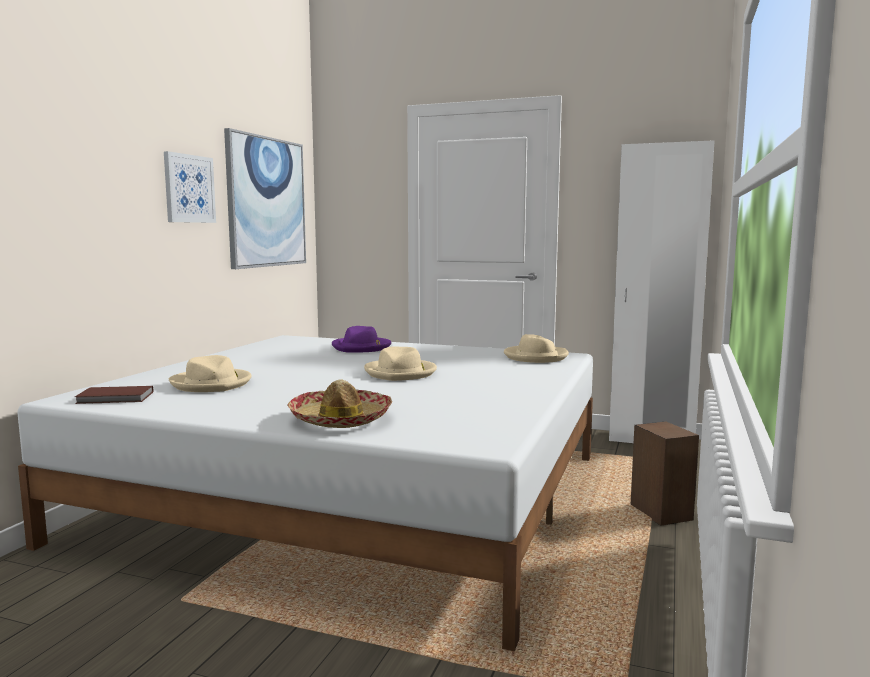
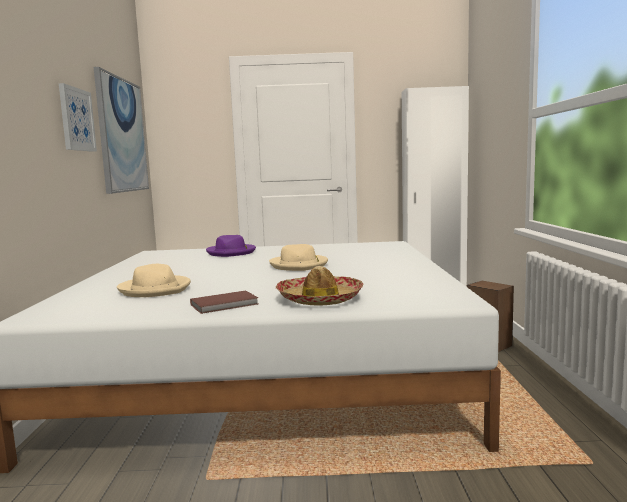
camera: 20 degrees left, 0 degrees up
brown book [75,386,153,404] -> brown book moved to [190,290,258,314]
beige hat [504,334,569,363] -> none

